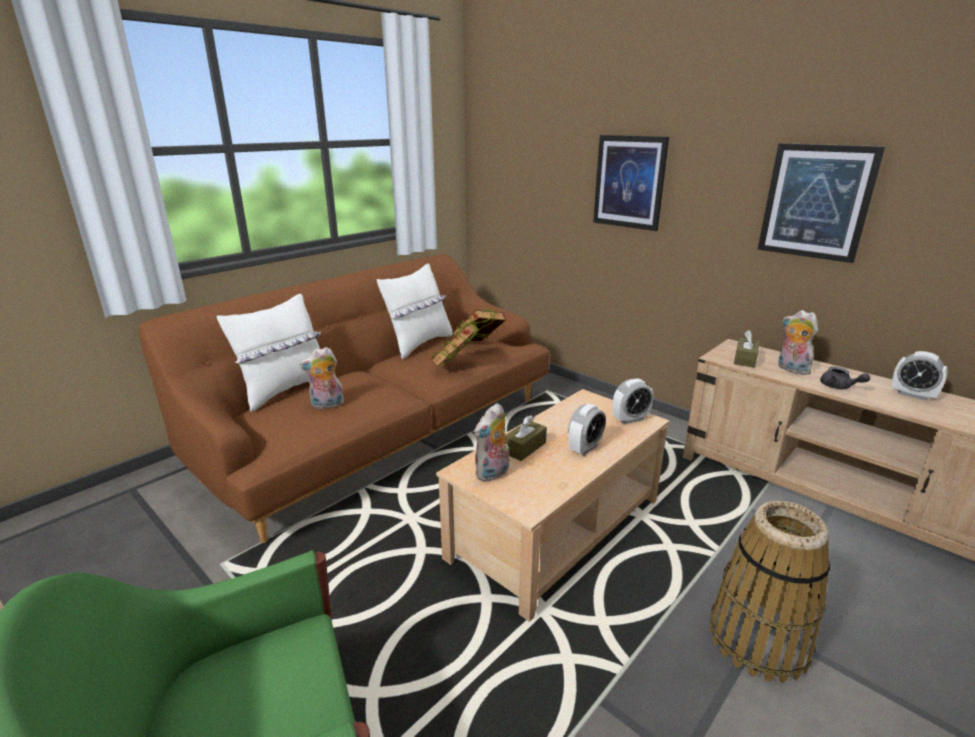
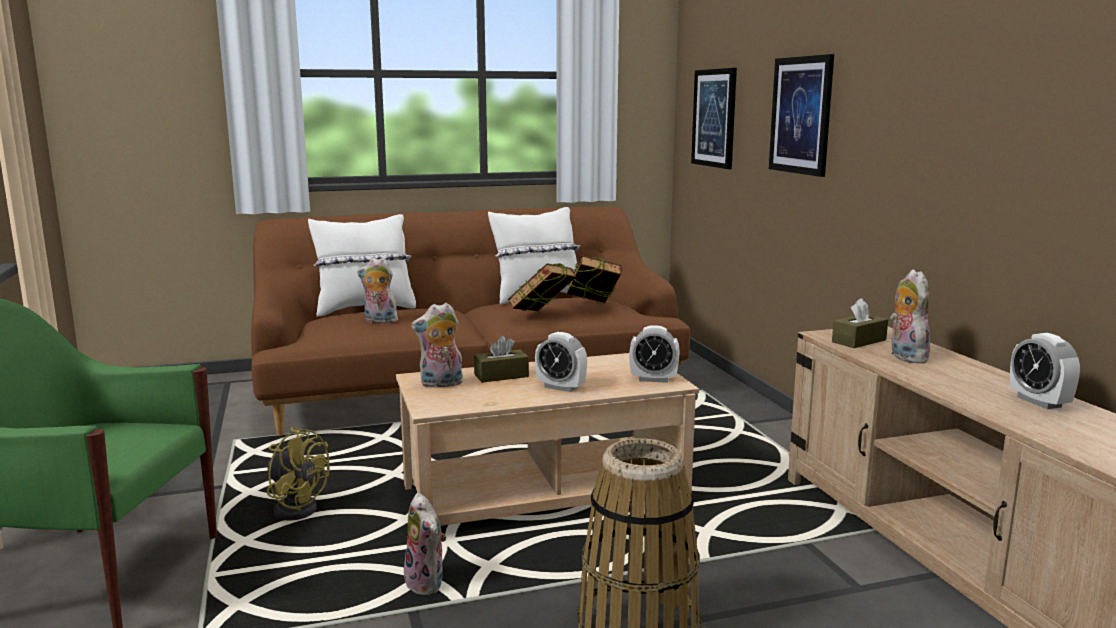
camera: 30 degrees right, 10 degrees down
alarm clock [568,404,606,456] -> alarm clock turned 45 degrees clockwise [535,332,587,392]
picture [758,143,885,263] -> picture moved to [691,68,737,169]
grey teapot [820,367,870,389] -> none
none -> yellow fan [267,427,330,521]
none -> plush toy [404,493,446,595]

